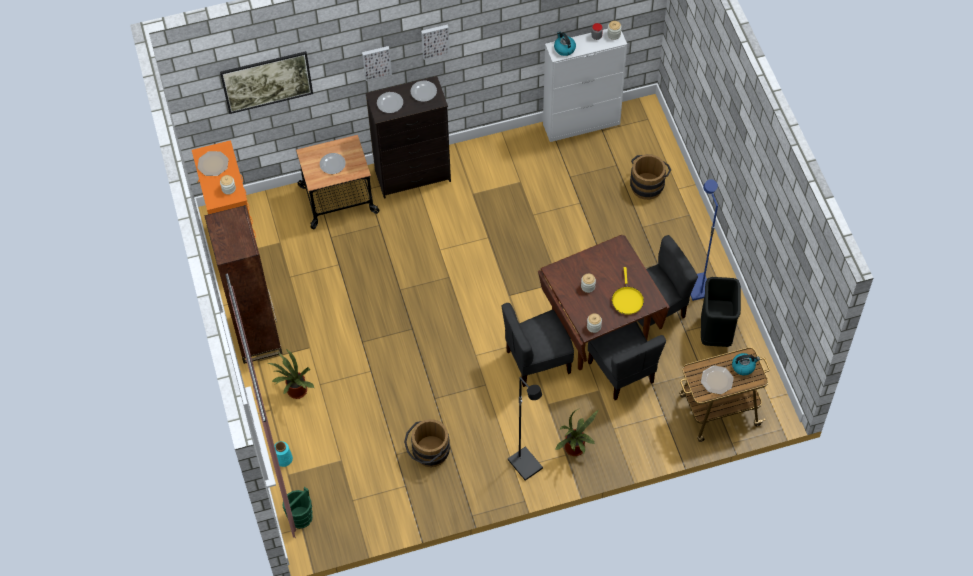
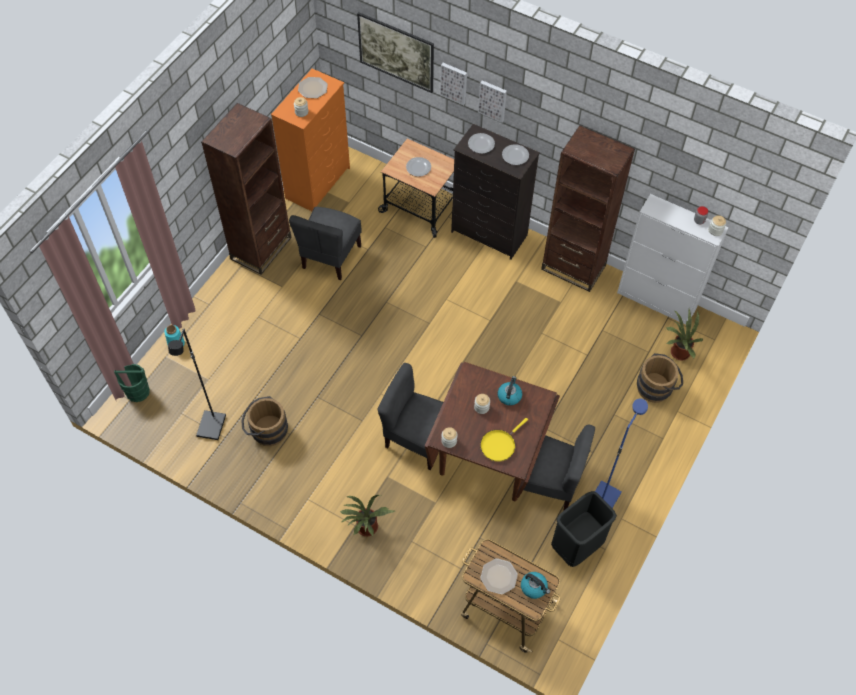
camera: 45 degrees right, 0 degrees up
potted plant [267,348,314,399] -> potted plant moved to [666,309,703,361]
picture [421,24,450,60] -> picture moved to [440,63,467,105]
black floor lamp [508,377,543,481] -> black floor lamp moved to [168,328,226,440]
kettle [554,31,576,56] -> kettle moved to [497,376,522,406]
grey chair [588,321,666,400] -> grey chair moved to [289,207,361,280]
none -> brown bookcase [541,126,635,292]

